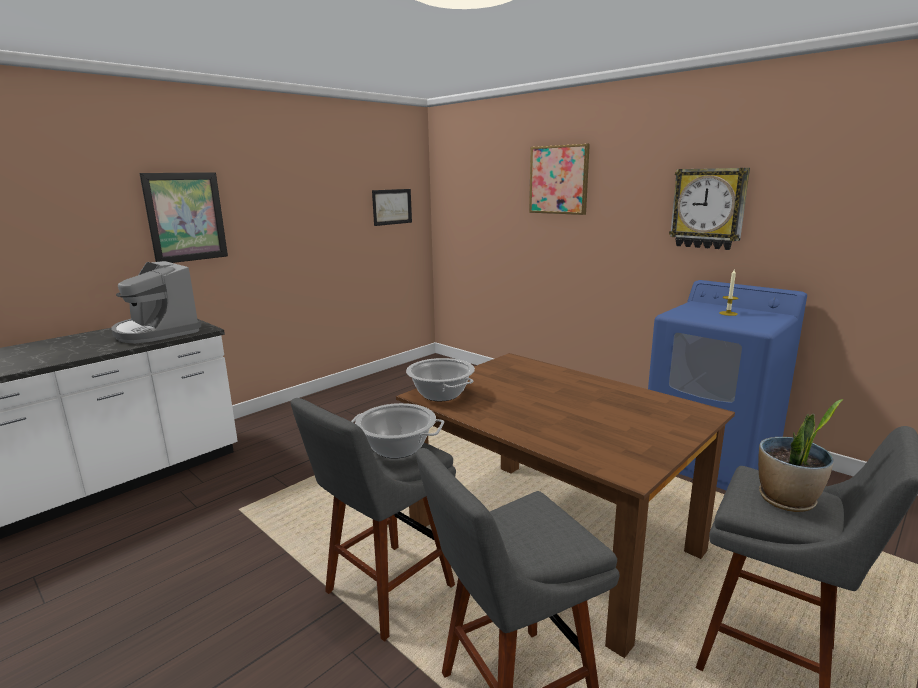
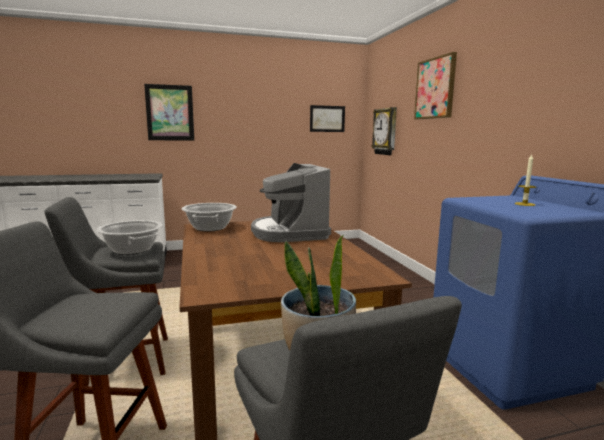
camera: 30 degrees right, 5 degrees down
coffee machine [112,261,201,343] -> coffee machine moved to [251,163,331,242]
wall clock [669,168,750,250] -> wall clock moved to [372,107,397,155]

